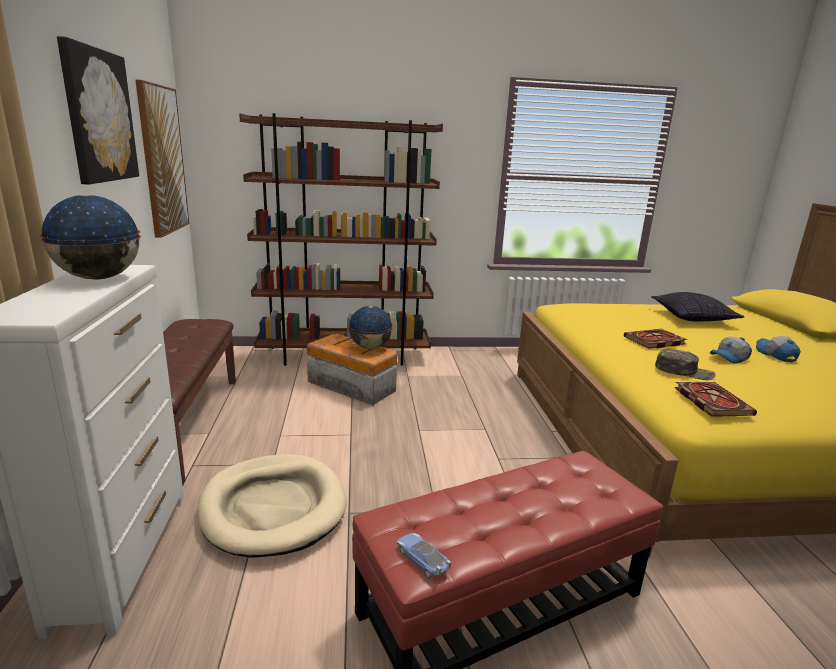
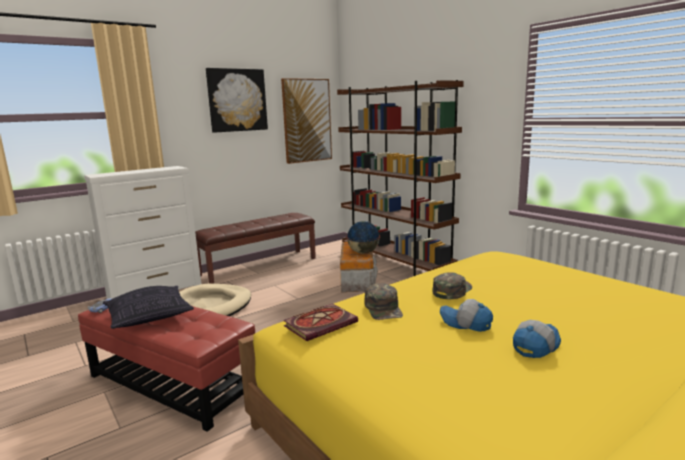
camera: 60 degrees right, 5 degrees down
globe [39,195,141,280] -> none
book [624,329,687,349] -> green cap [432,272,472,299]
pillow [651,292,744,321] -> pillow moved to [103,286,194,329]

